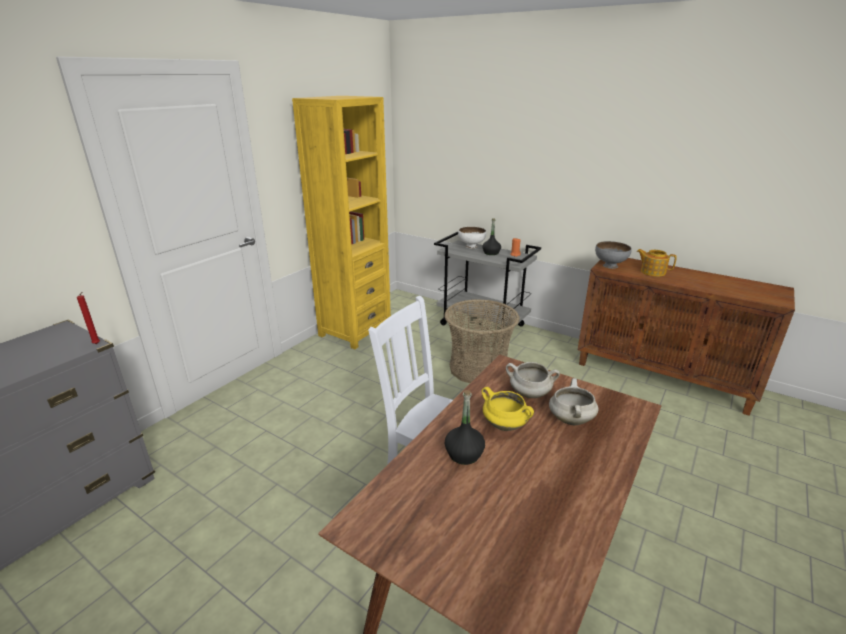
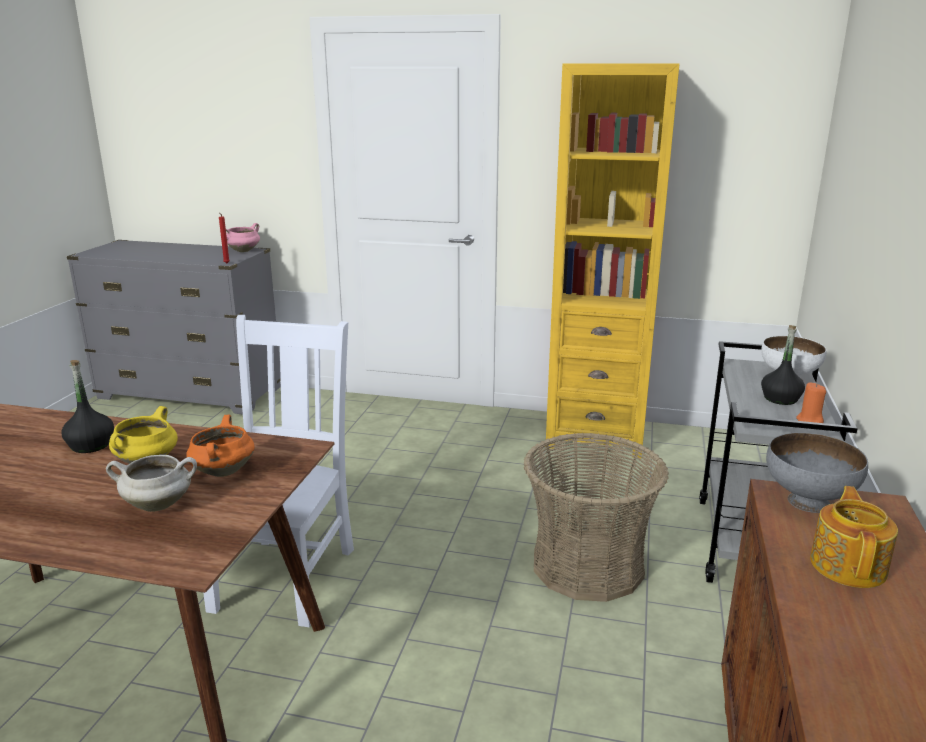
camera: 70 degrees right, 5 degrees down
white cooking pot [506,362,560,398] -> orange cooking pot [186,415,255,477]
none -> pink cooking pot [226,223,260,252]

